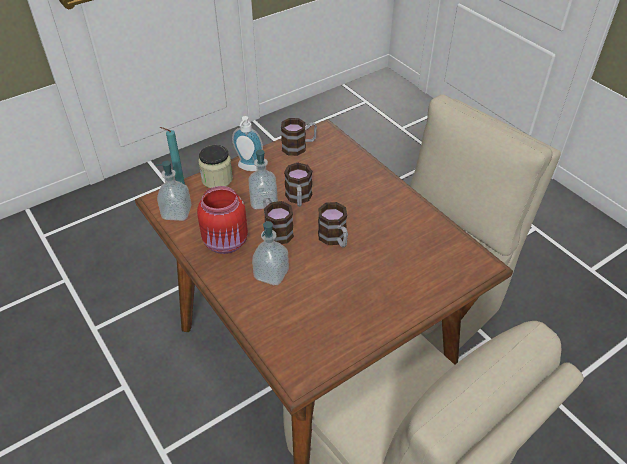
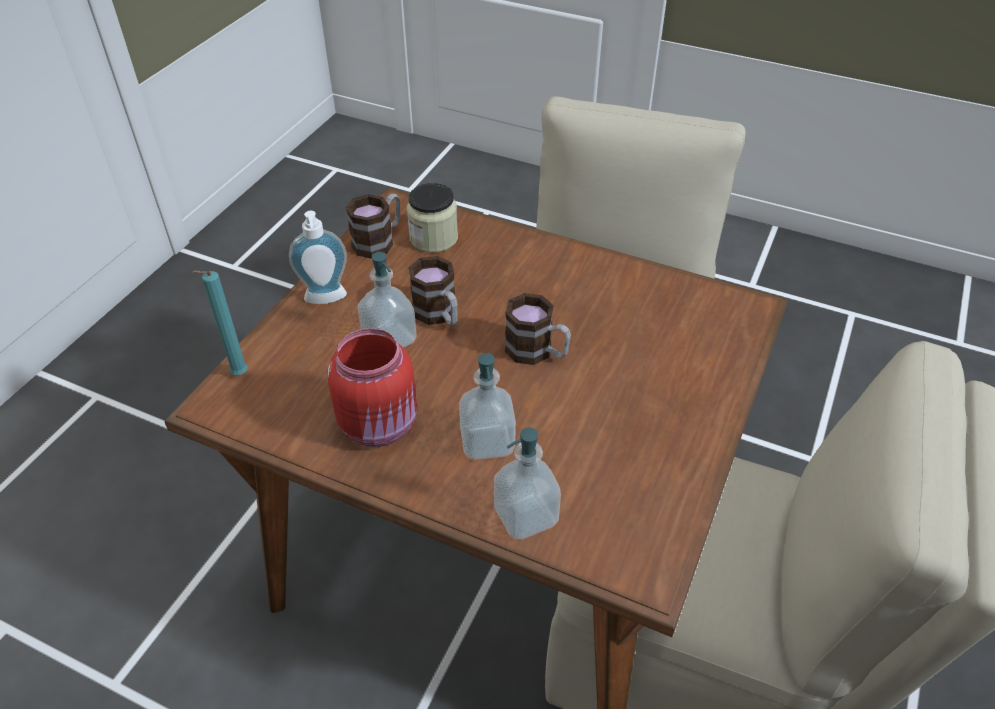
camera: 30 degrees left, 0 degrees up
soap dispenser [155,161,192,221] -> soap dispenser moved to [494,427,561,540]
jar [199,145,233,188] -> jar moved to [407,183,458,253]
mug [263,198,294,244] -> none

